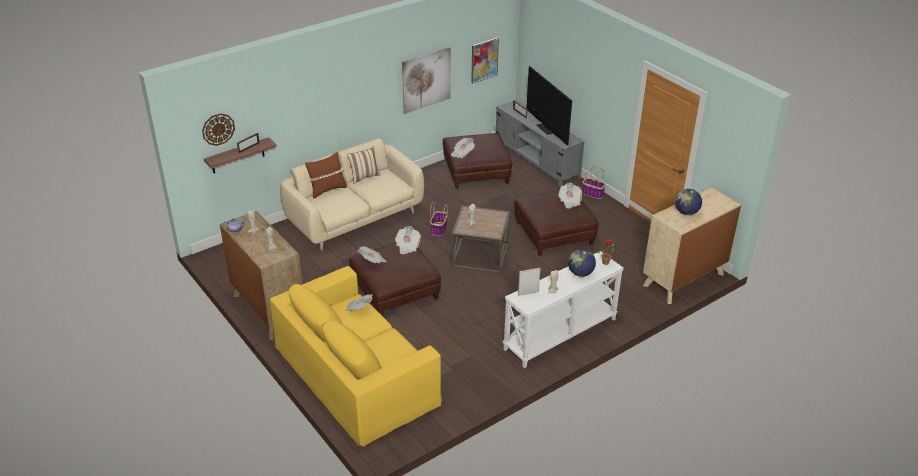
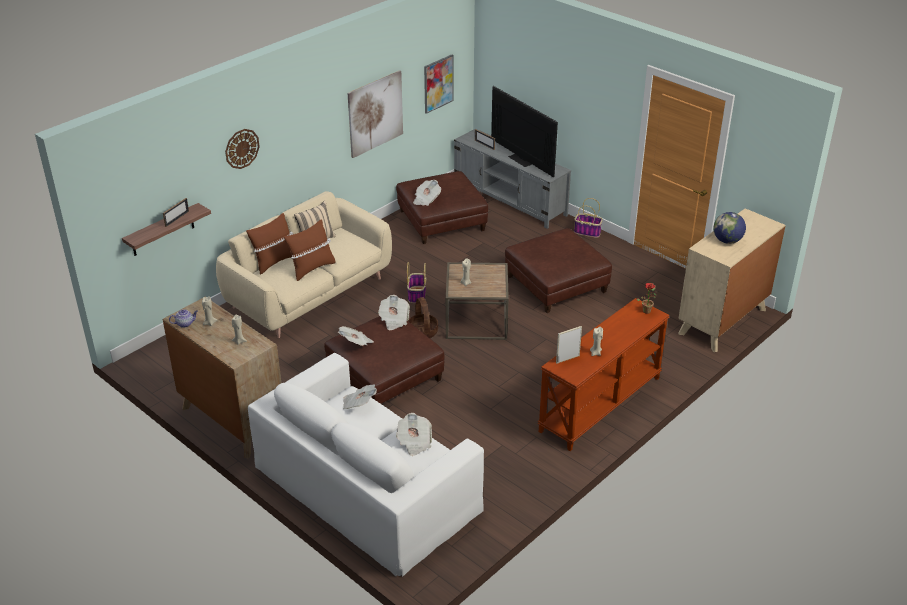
camera: 10 degrees left, 0 degrees up
wall clock [202,113,235,146] -> wall clock moved to [225,129,260,169]
yellow sofa [270,266,442,447] -> white sofa [248,353,484,577]
white console table [503,251,623,368] -> brown console table [538,298,669,451]
newspaper [558,183,582,209] -> newspaper moved to [396,413,432,456]
globe [568,249,596,277] -> none
none -> brown pillow [284,219,335,281]
none -> basket [408,297,438,338]

